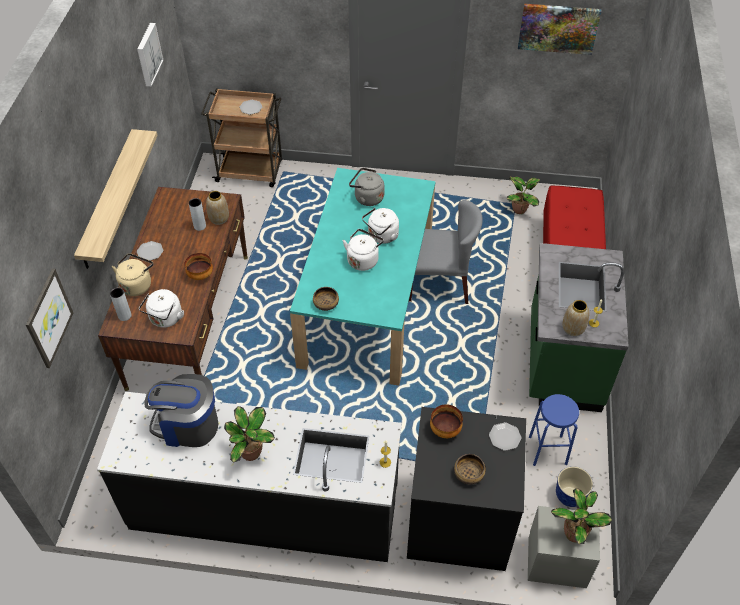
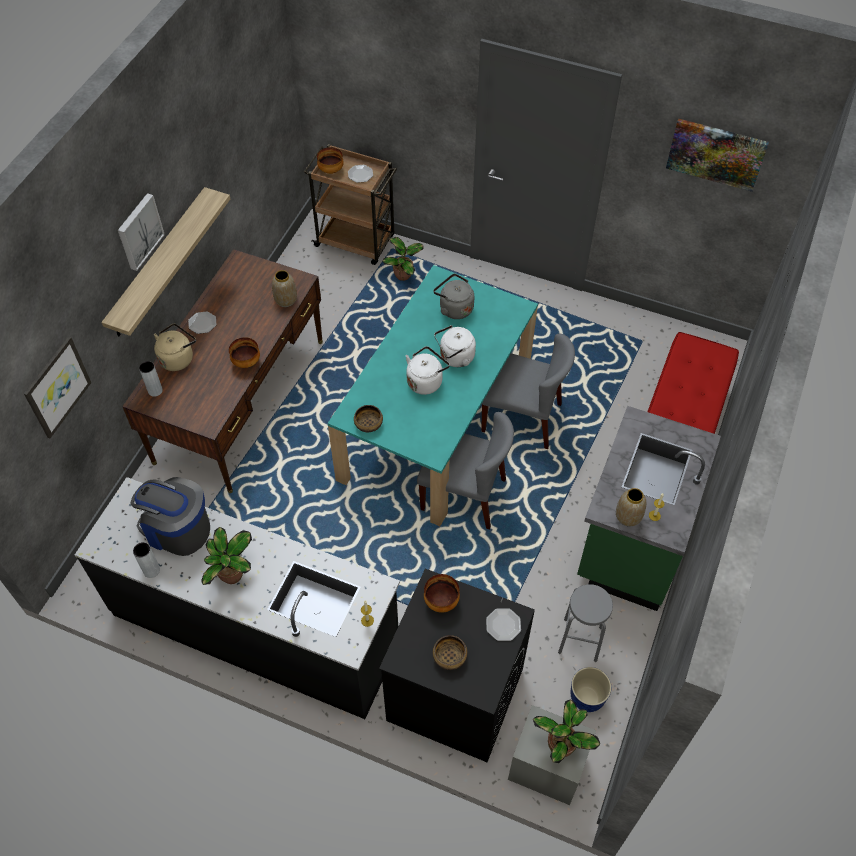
camera: 15 degrees right, 5 degrees up
picture [137,23,163,87] -> picture moved to [118,193,165,271]
white kettle [139,289,184,328] -> none
grey vase [189,198,206,231] -> grey vase moved to [133,542,160,578]
potted plant [507,177,540,214] -> potted plant moved to [382,237,423,281]
blue stool [529,394,579,466] -> grey stool [558,584,613,662]
none -> bowl [317,147,344,174]
none -> grey chair [417,412,514,529]

